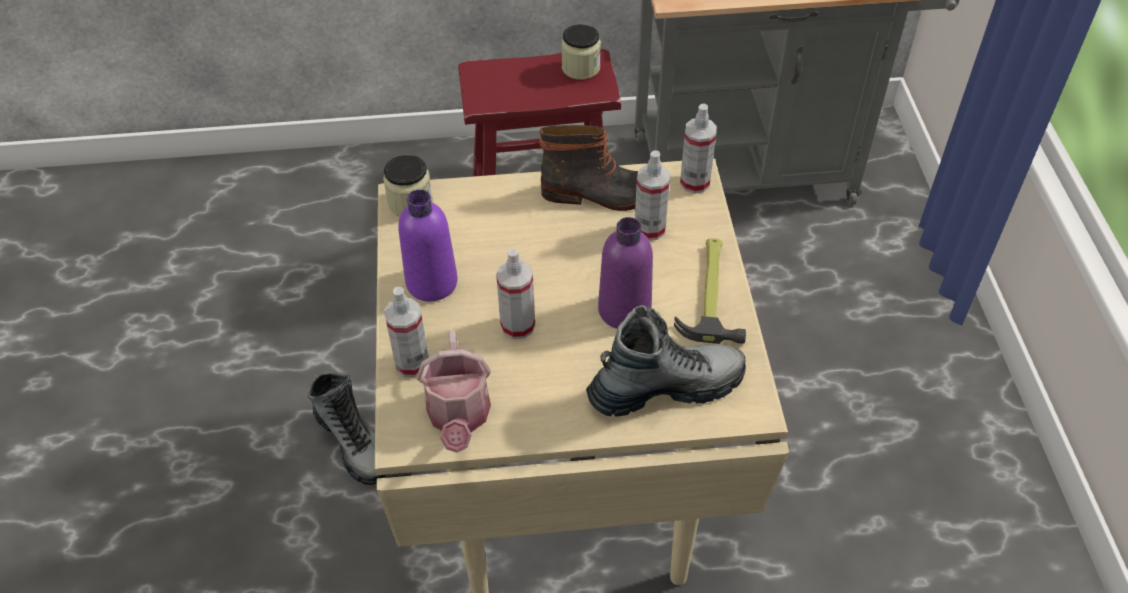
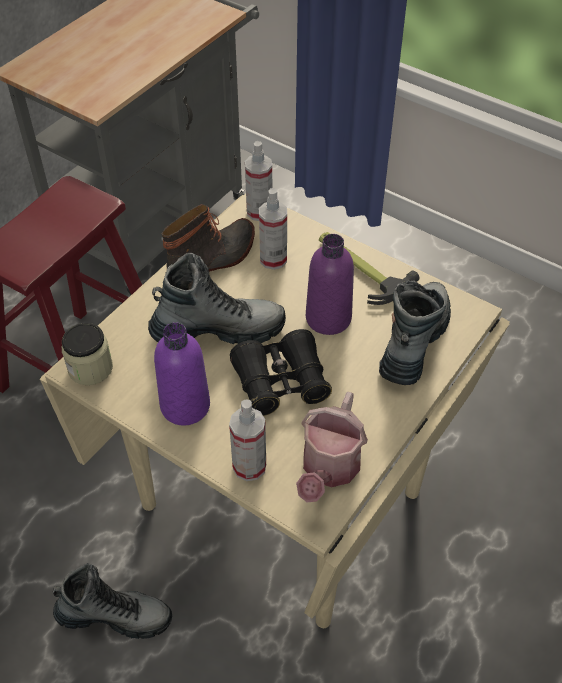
camera: 50 degrees left, 0 degrees up
watering can [417,330,491,453] -> watering can turned 75 degrees clockwise [296,392,368,502]
spray bottle [496,249,535,339] -> black binoculars [230,329,332,416]
jar [561,24,601,80] -> none
none -> boot [148,253,286,344]

